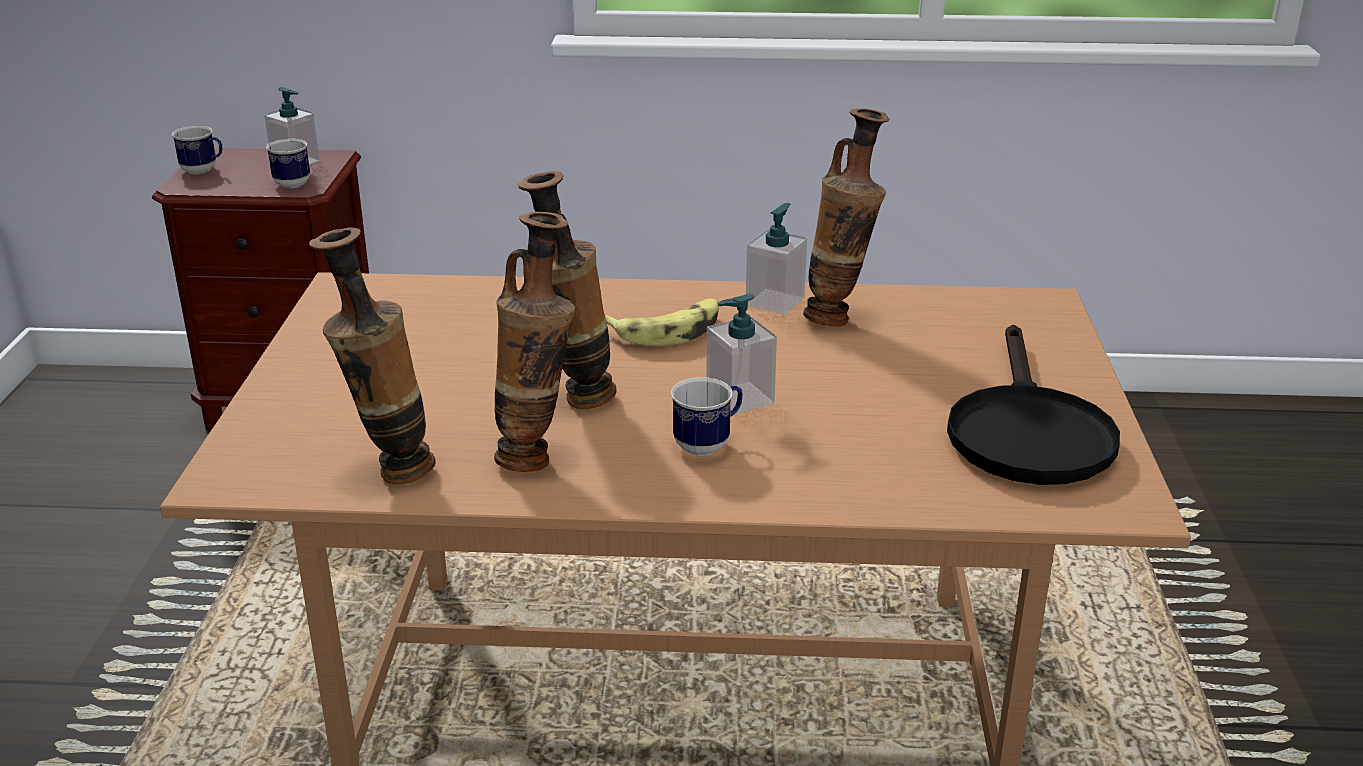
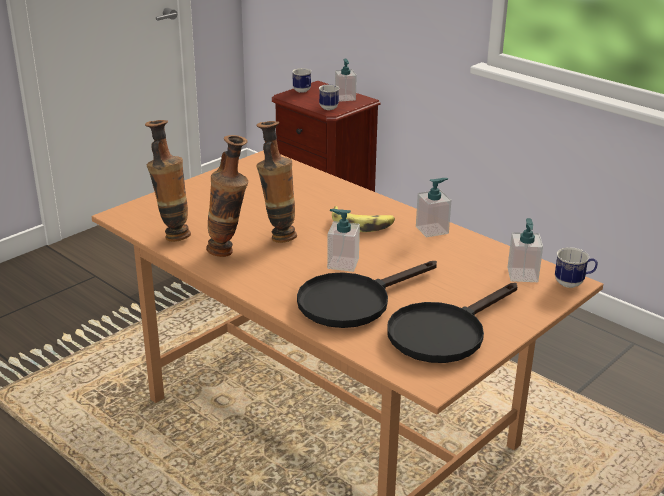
camera: 40 degrees right, 0 degrees up
mug [671,377,743,456] -> mug moved to [555,247,598,288]
vase [803,108,889,327] -> none
none -> black frying pan [297,261,437,328]
none -> soap dispenser [508,218,543,282]

